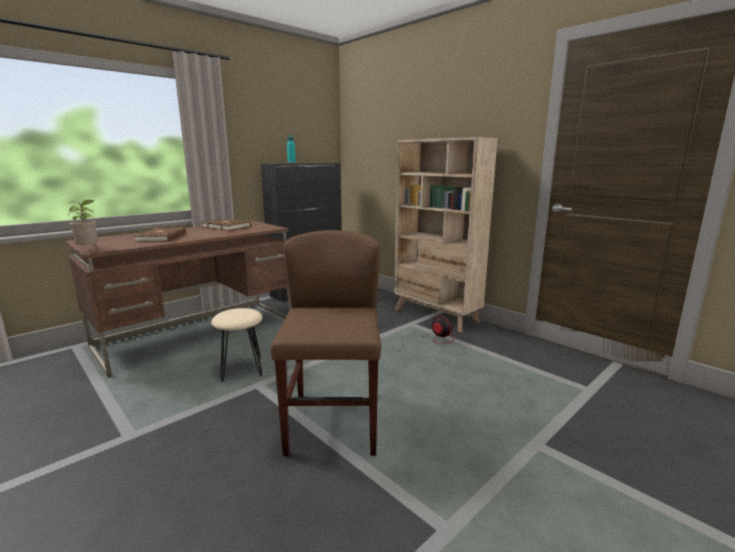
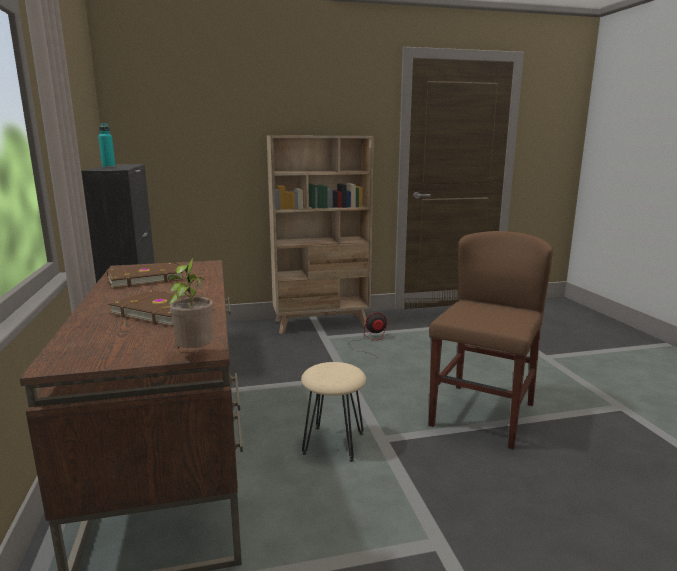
camera: 60 degrees left, 0 degrees up
brown chair [270,230,381,456] -> brown chair turned 90 degrees clockwise [429,231,553,450]

